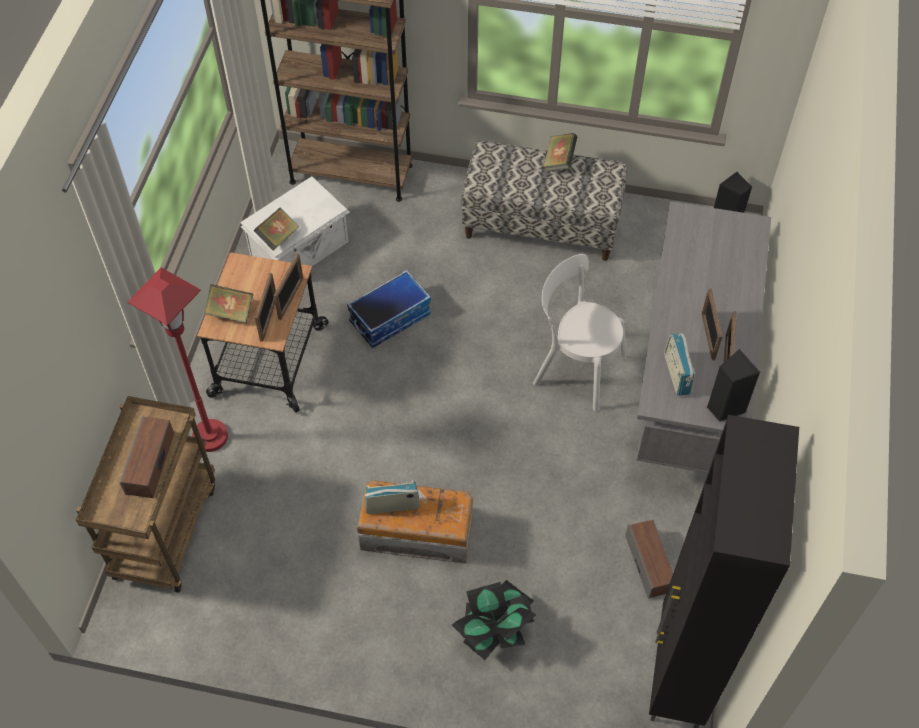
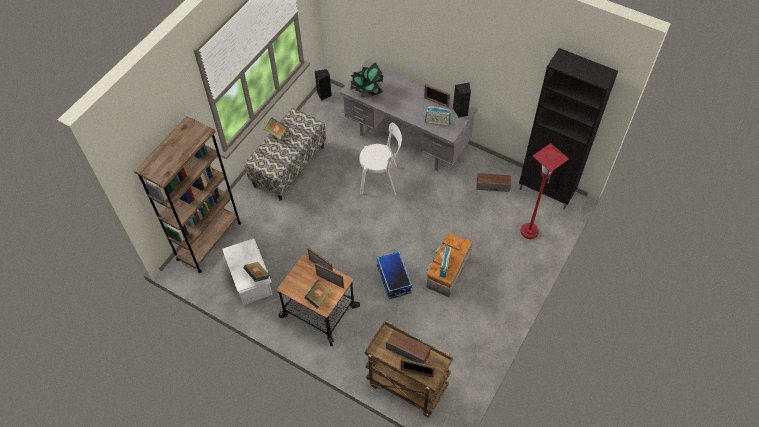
camera: 70 degrees left, 0 degrees up
red floor lamp [128,268,228,452] -> red floor lamp moved to [521,143,569,239]
storage box [347,270,431,348] -> storage box moved to [377,251,412,299]
potted plant [452,580,536,660] -> potted plant moved to [350,62,383,96]
white chair [533,254,626,411] -> white chair turned 135 degrees counterclockwise [360,122,402,195]
picture frame [701,289,723,360] -> picture frame moved to [401,359,435,378]

